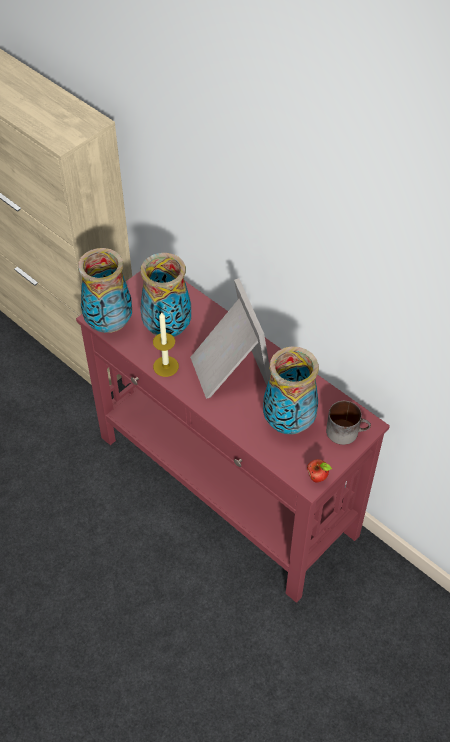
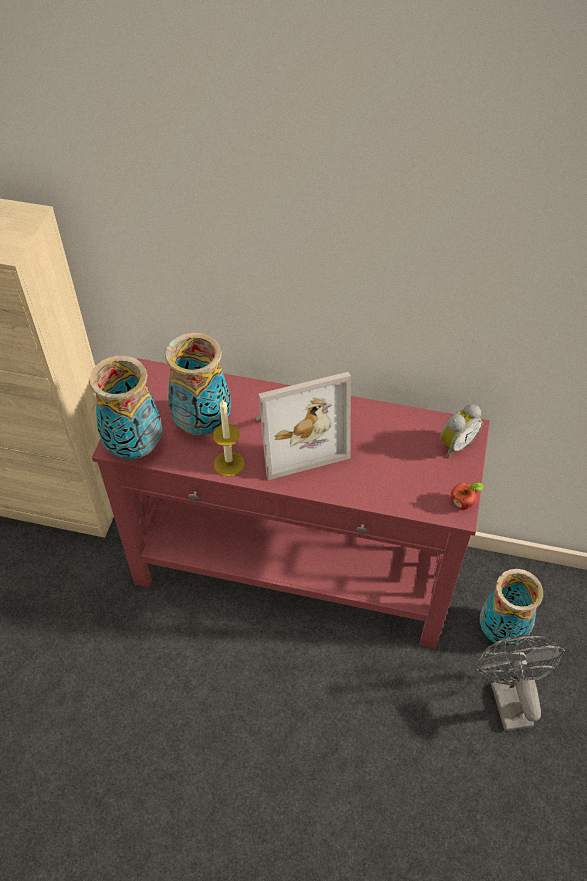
camera: 30 degrees left, 0 degrees up
picture frame [190,278,271,399] -> picture frame turned 120 degrees clockwise [256,372,351,480]
vase [263,346,319,435] -> vase moved to [480,569,543,646]
mug [326,401,371,445] -> alarm clock [440,404,483,457]
none -> grey fan [474,635,565,731]

